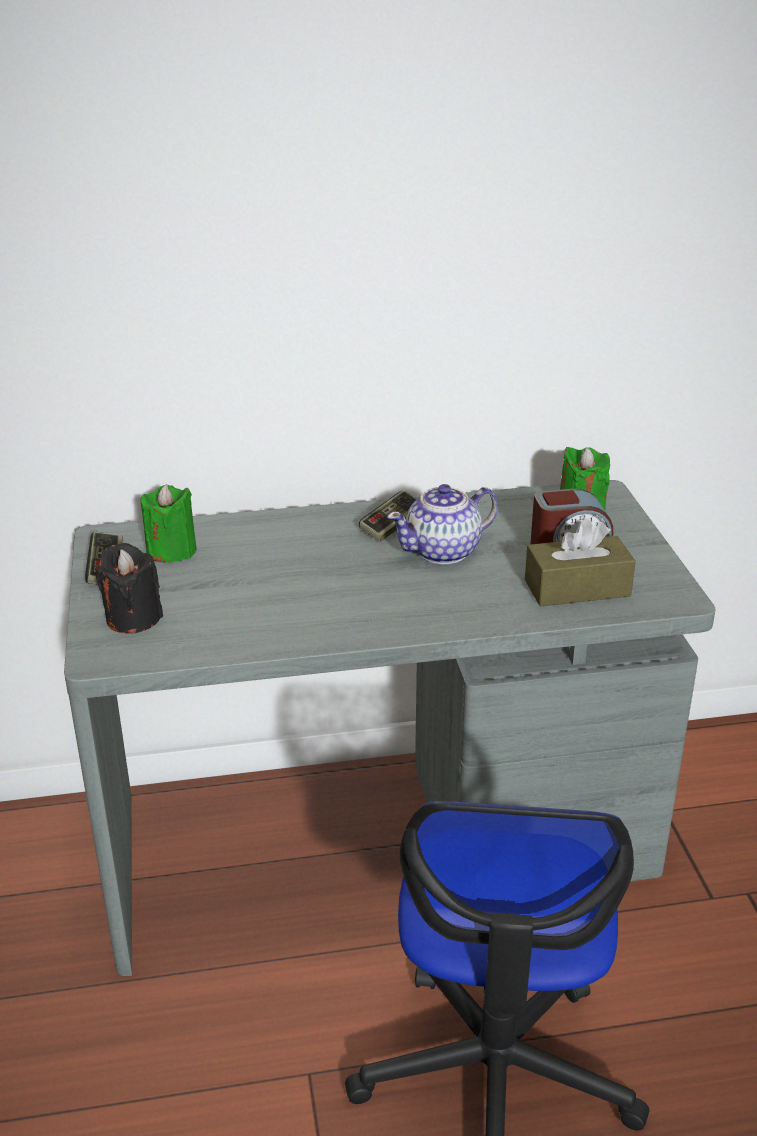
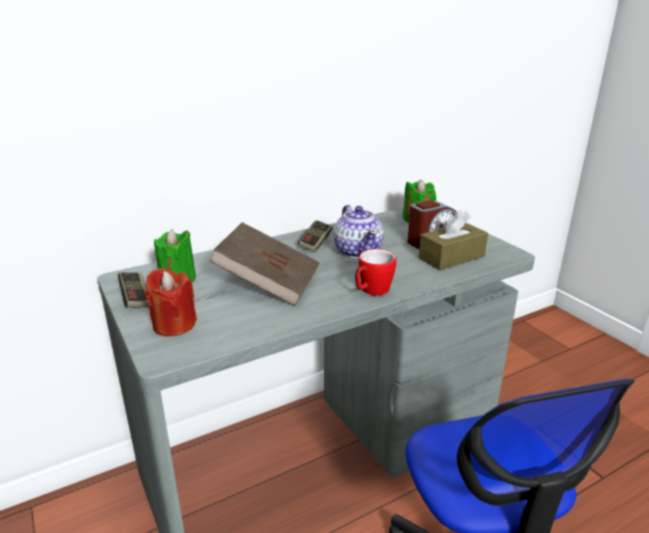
camera: 20 degrees left, 5 degrees down
black candle [95,543,163,633] -> red candle [145,268,197,336]
teapot [387,484,498,564] -> teapot turned 60 degrees counterclockwise [333,205,384,259]
none -> brown book [210,222,320,306]
none -> mug [355,249,396,296]

